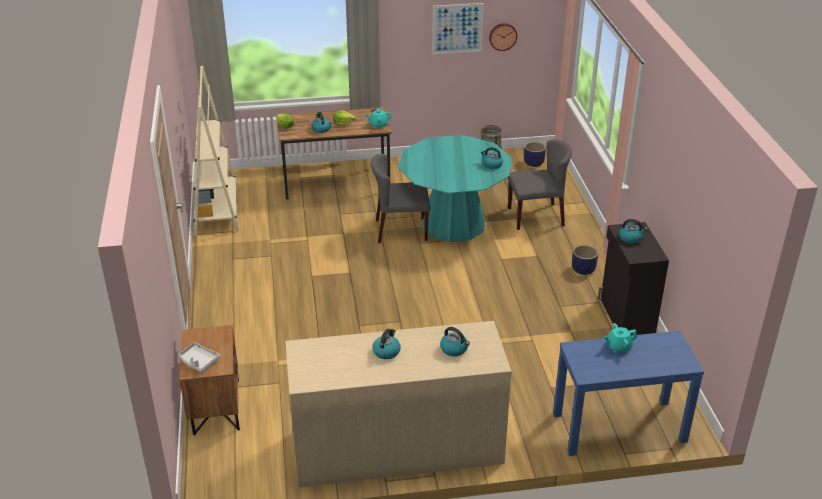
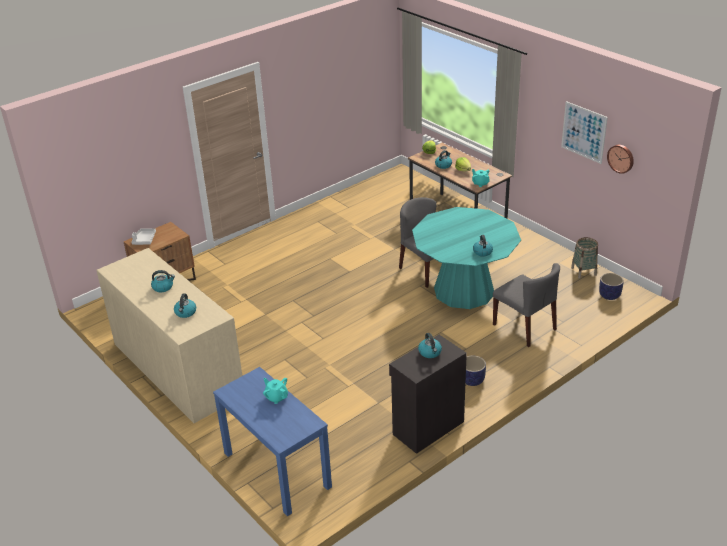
camera: 60 degrees right, 0 degrees up
beige bookcase [194,66,239,236] -> none

